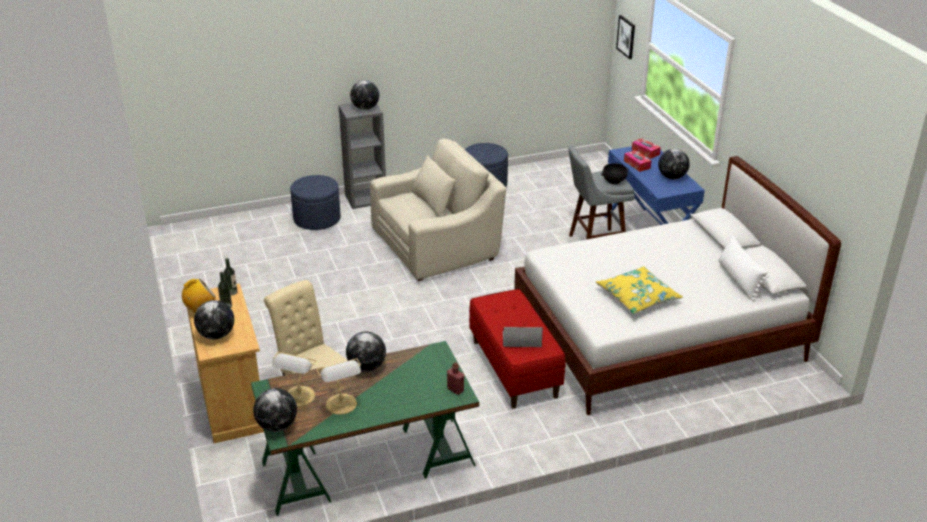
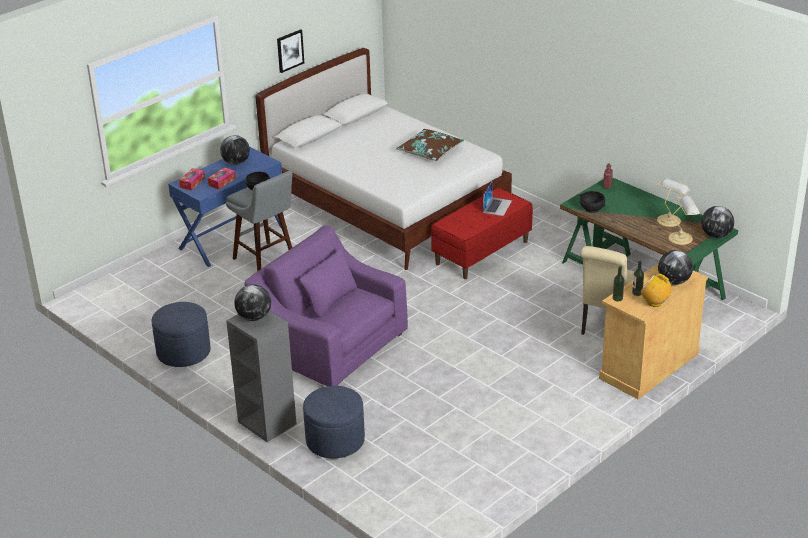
camera: 115 degrees left, 0 degrees up
globe [346,332,386,372] -> none
beige armchair [370,139,506,281] -> purple armchair [244,225,408,386]
laptop [503,327,543,347] -> laptop turned 135 degrees counterclockwise [483,180,512,216]
yellow pillow [596,266,683,315] -> brown pillow [396,129,464,161]
picture [616,15,635,59] -> picture moved to [277,29,304,73]
white pillow [719,235,769,301] -> none
none -> black bowl [580,191,606,213]

